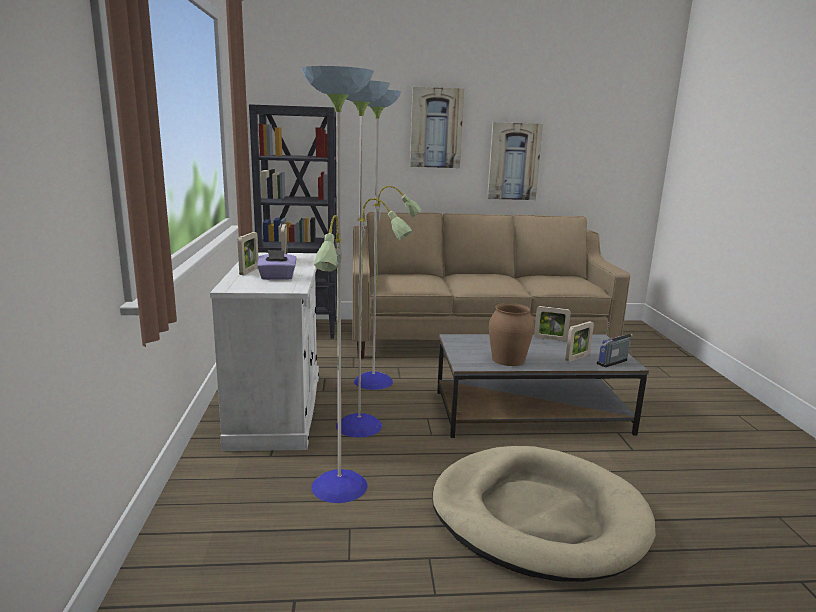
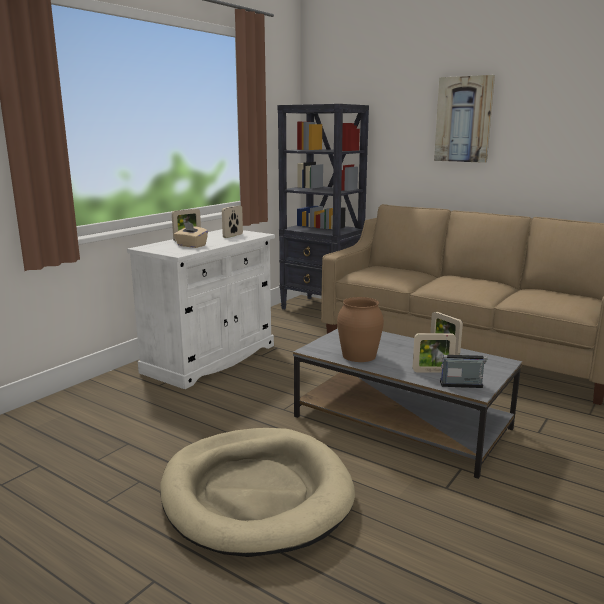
camera: 40 degrees right, 0 degrees up
purple tissue box [257,250,297,280] -> beige tissue box [174,222,208,248]
floor lamp [301,66,421,503] -> none
picture [487,122,543,200] -> none

